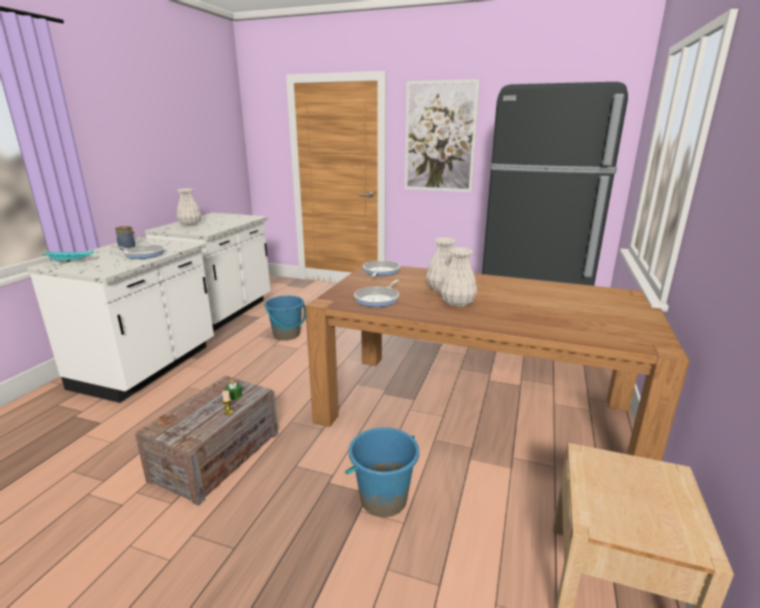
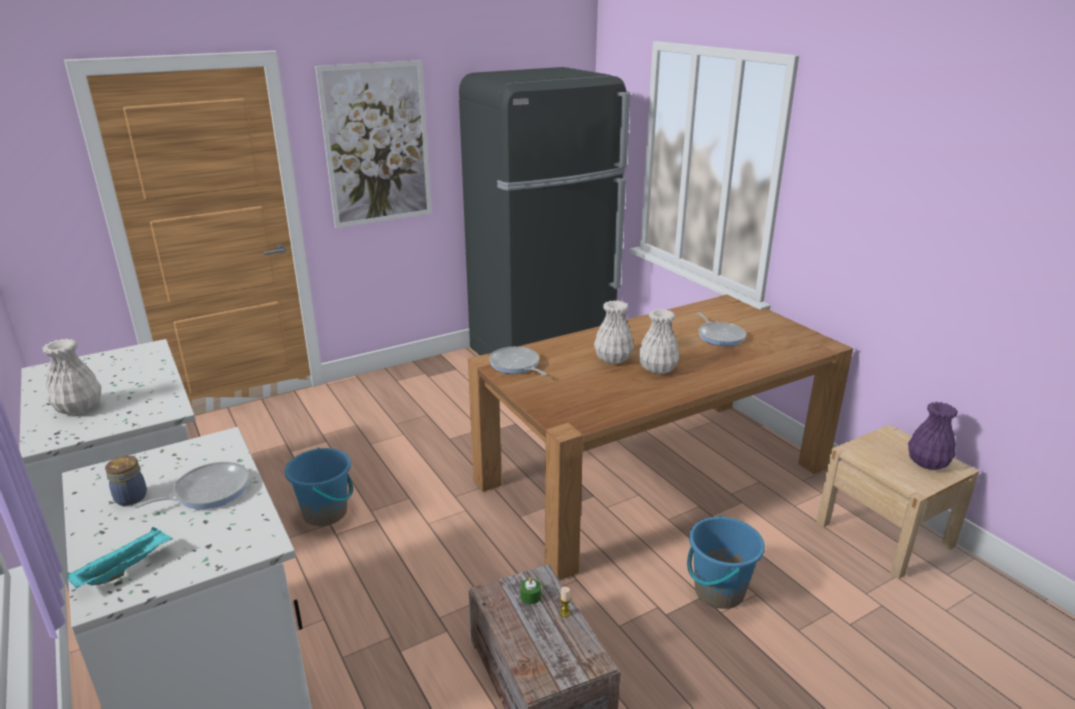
camera: 50 degrees left, 5 degrees up
frying pan [354,280,399,307] -> frying pan moved to [697,312,746,346]
none -> purple vase [908,402,958,470]

